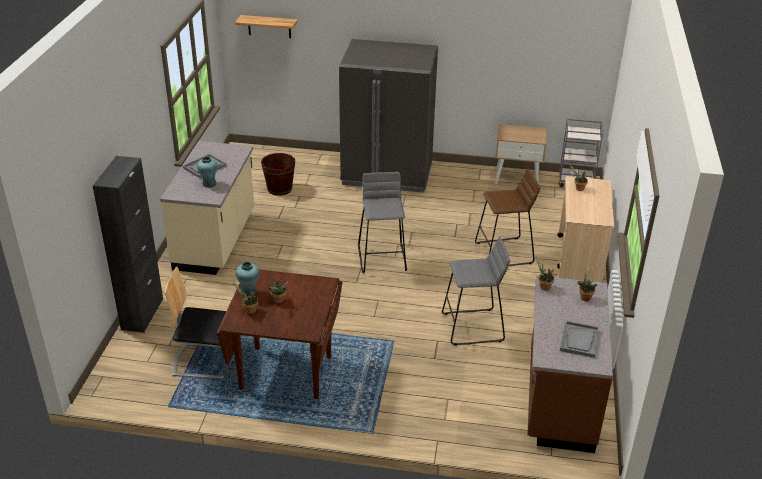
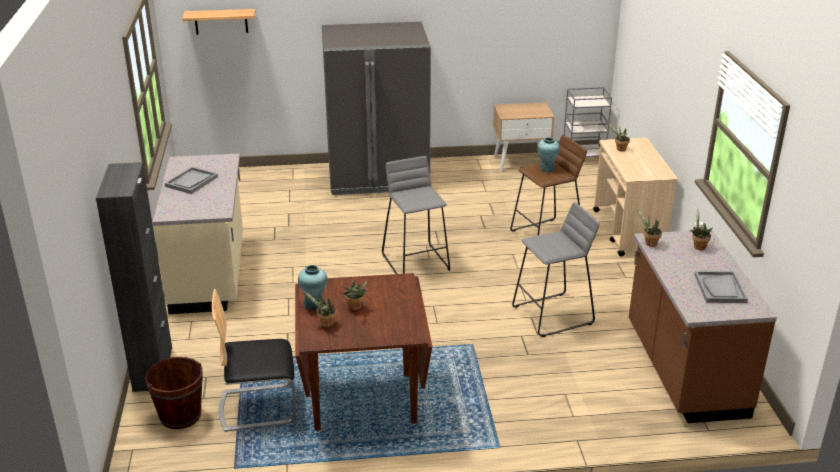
camera: 15 degrees left, 5 degrees down
turquoise vase [197,156,218,188] -> turquoise vase moved to [537,137,560,172]
brown bucket [261,153,295,196] -> brown bucket moved to [145,357,203,429]

